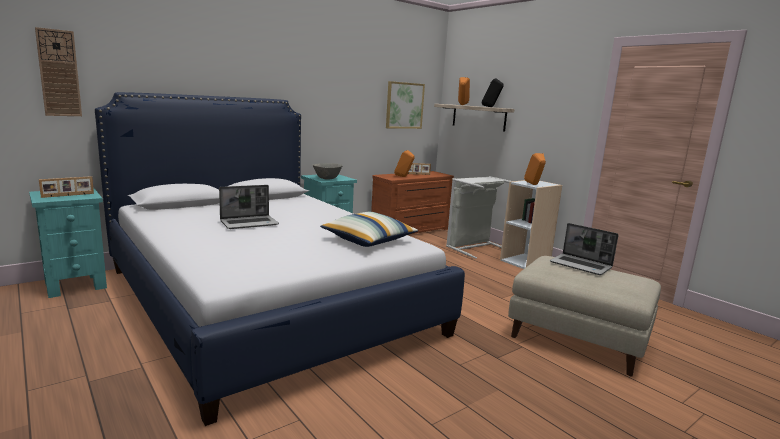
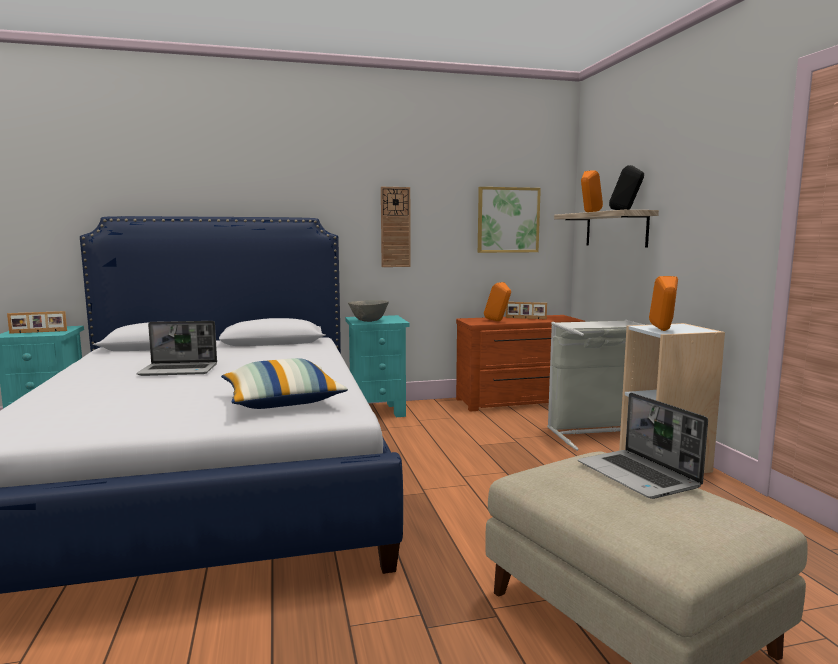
camera: 25 degrees right, 5 degrees down
wall clock [35,27,82,116] -> wall clock moved to [381,187,411,267]

